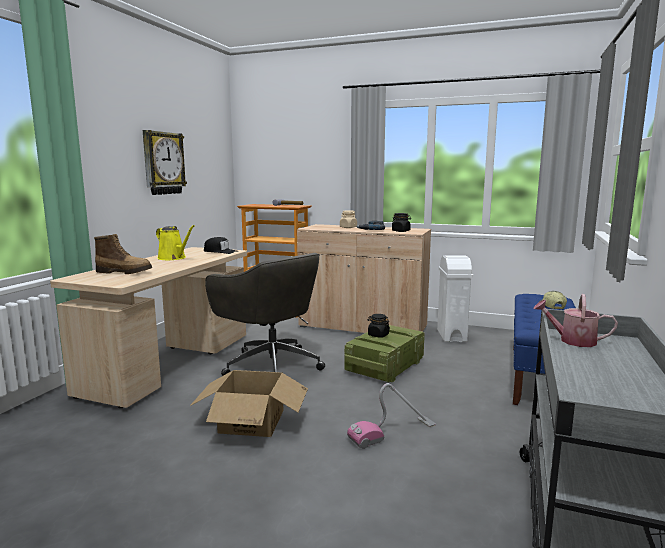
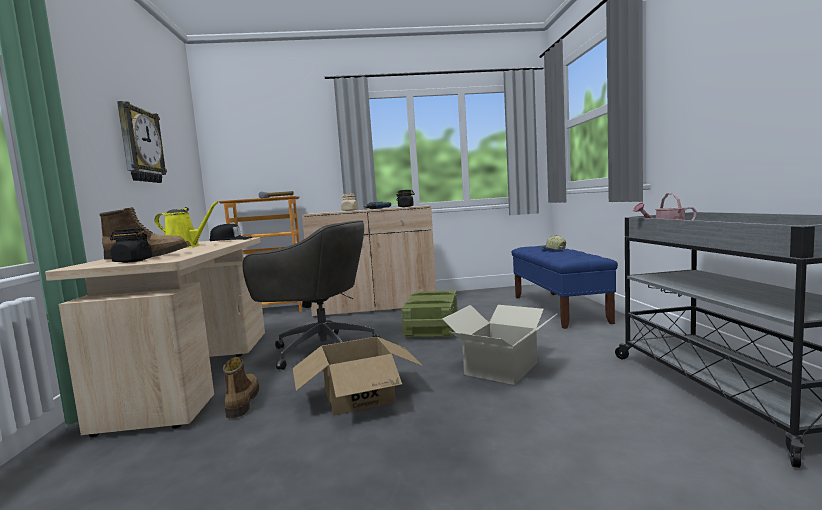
camera: 25 degrees left, 5 degrees down
vacuum cleaner [347,383,436,449] -> cardboard box [442,305,558,385]
black jar [368,314,390,338] -> black jar moved to [110,228,152,263]
white trash can [437,255,473,342] -> none
none -> boot [223,357,259,418]

